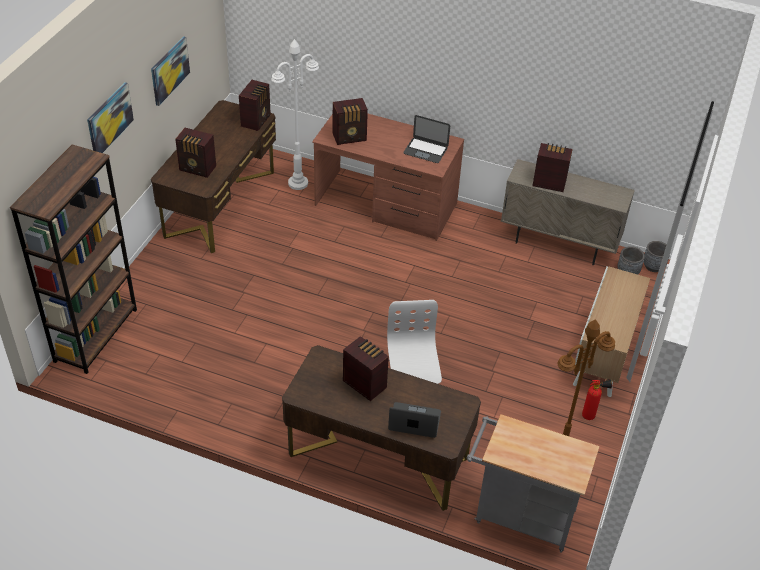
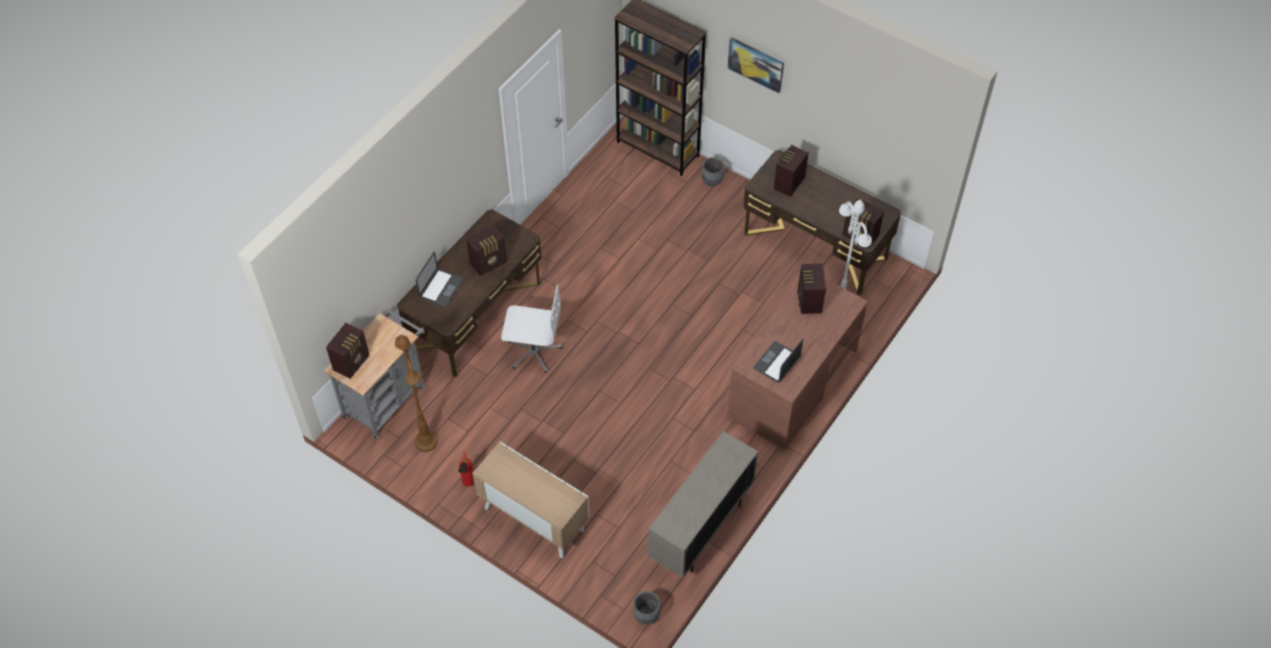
camera: 105 degrees right, 10 degrees up
picture [151,36,190,106] -> none
radio [532,143,573,192] -> radio moved to [326,323,370,379]
grey planter [617,246,645,275] -> grey planter moved to [702,157,724,186]

